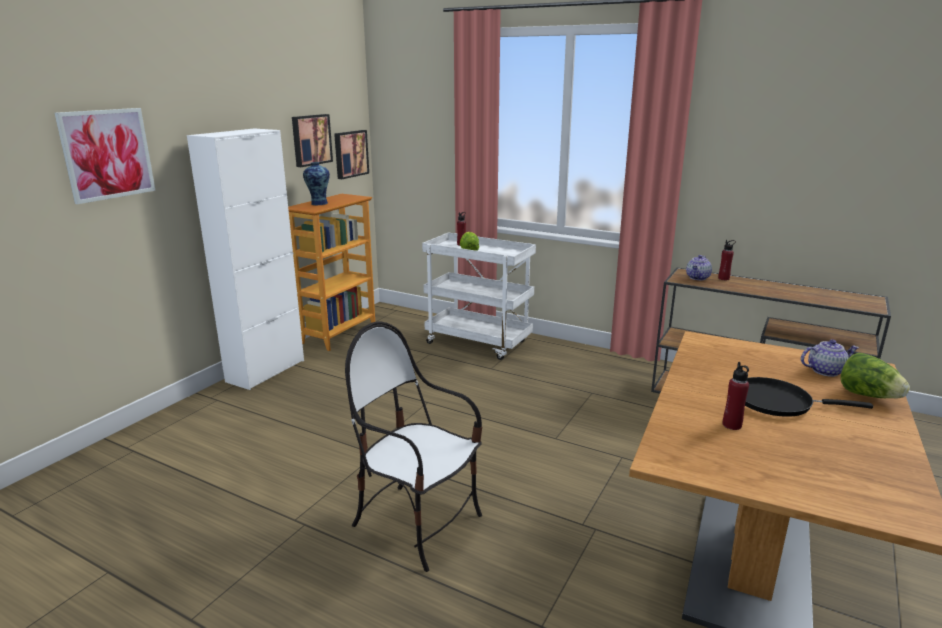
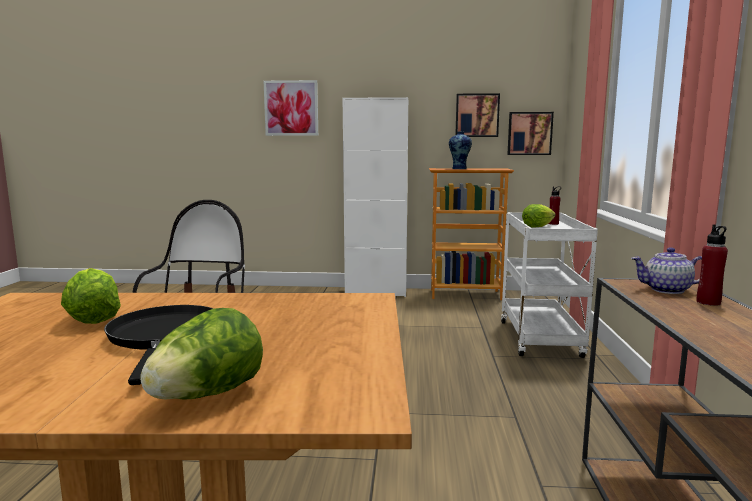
camera: 65 degrees right, 10 degrees down
red bottle [723,362,749,430] -> lettuce [61,268,121,324]
teapot [801,339,859,377] -> none

